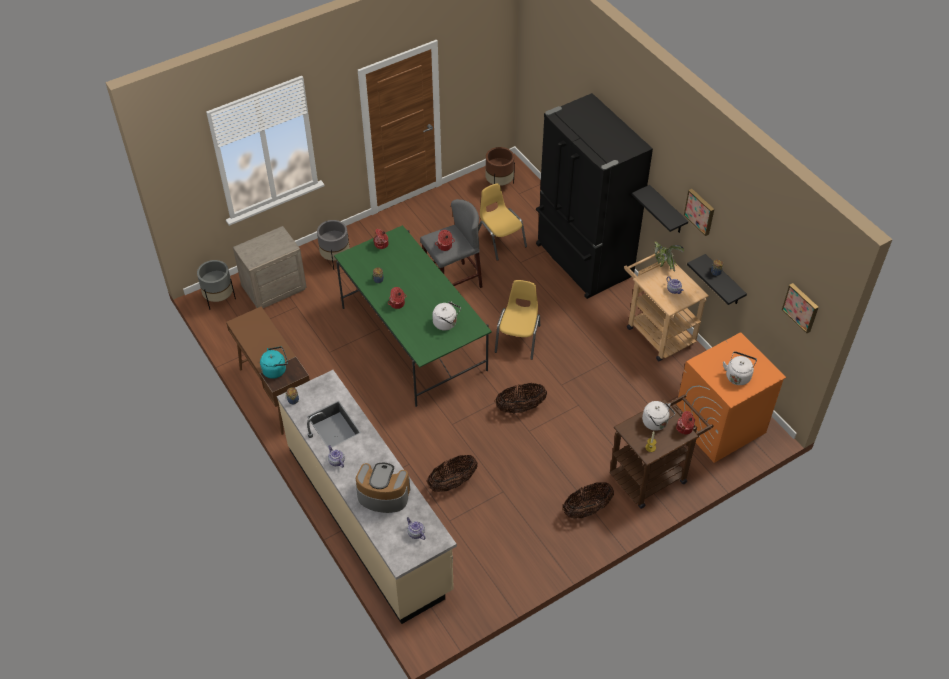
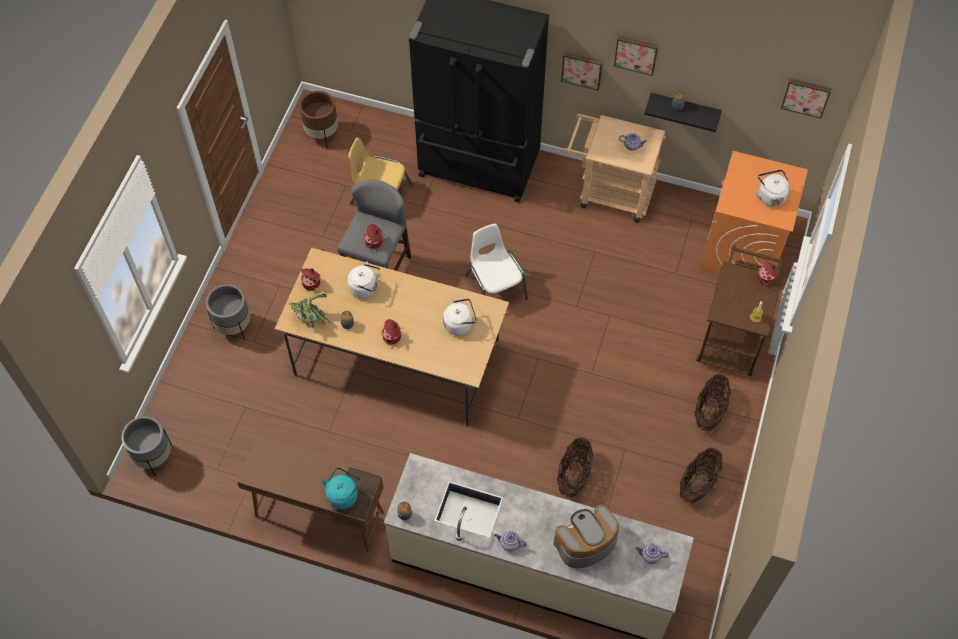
camera: 40 degrees left, 10 degrees up
beige nightstand [233,226,307,308] -> none
green dining table [334,225,492,407] -> beige dining table [275,247,509,426]
yellow chair [495,280,540,360] -> white chair [465,224,528,301]
basket [495,383,547,413] -> basket moved to [680,447,722,504]
black shelf [632,185,688,233] -> picture [561,52,603,90]
white kettle [642,401,675,431] -> white kettle moved to [347,261,380,298]
potted plant [653,242,684,272] -> potted plant moved to [289,293,331,328]

